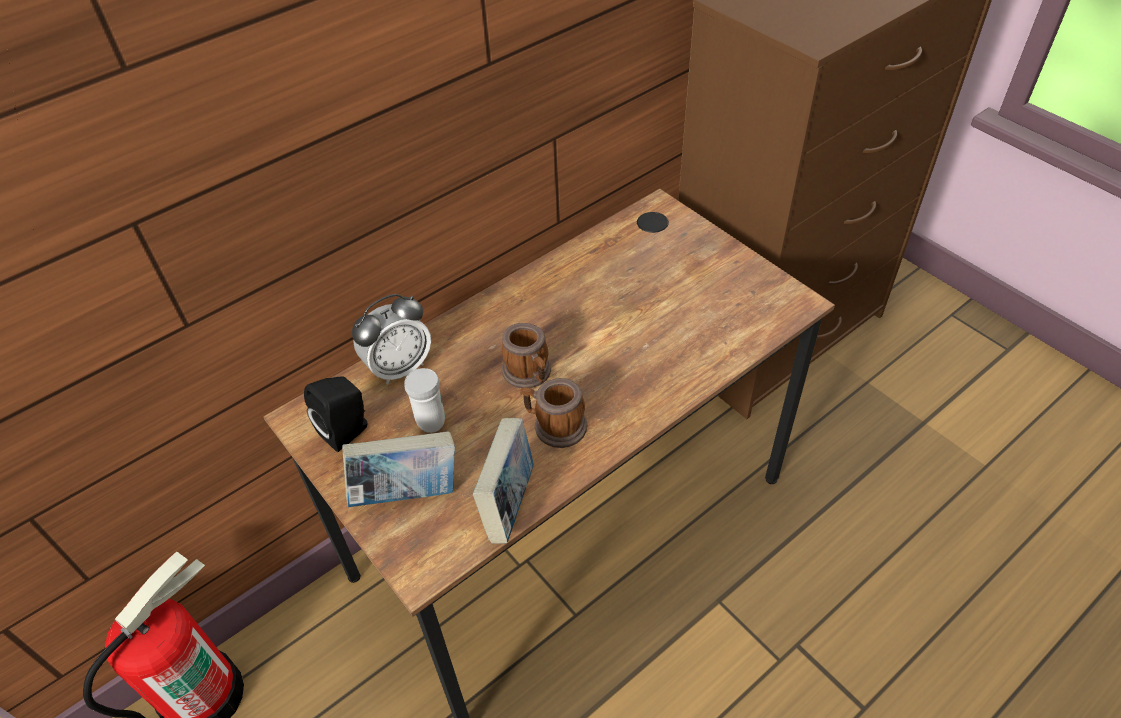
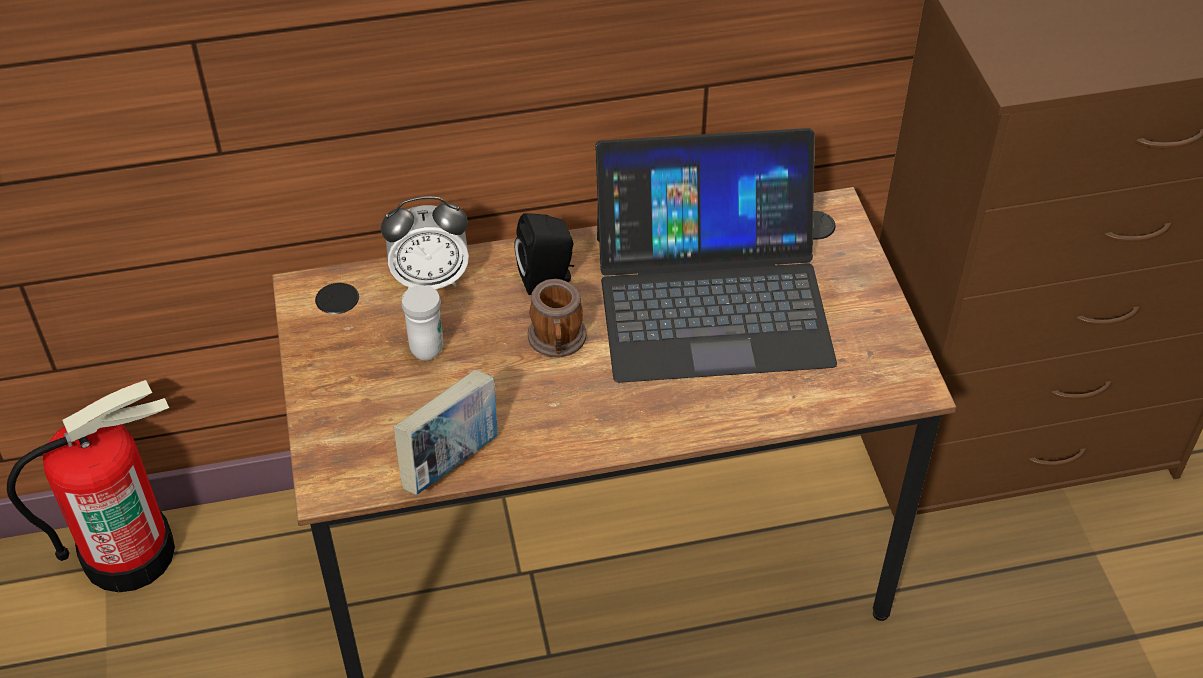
camera: 25 degrees right, 0 degrees up
black speaker [304,376,367,452] -> black speaker moved to [515,213,574,295]
book [342,431,455,507] -> none
mug [520,378,587,448] -> none
none -> laptop [595,128,837,383]

